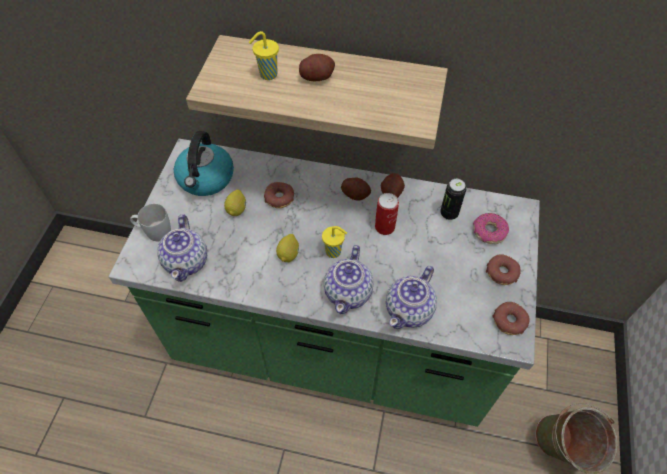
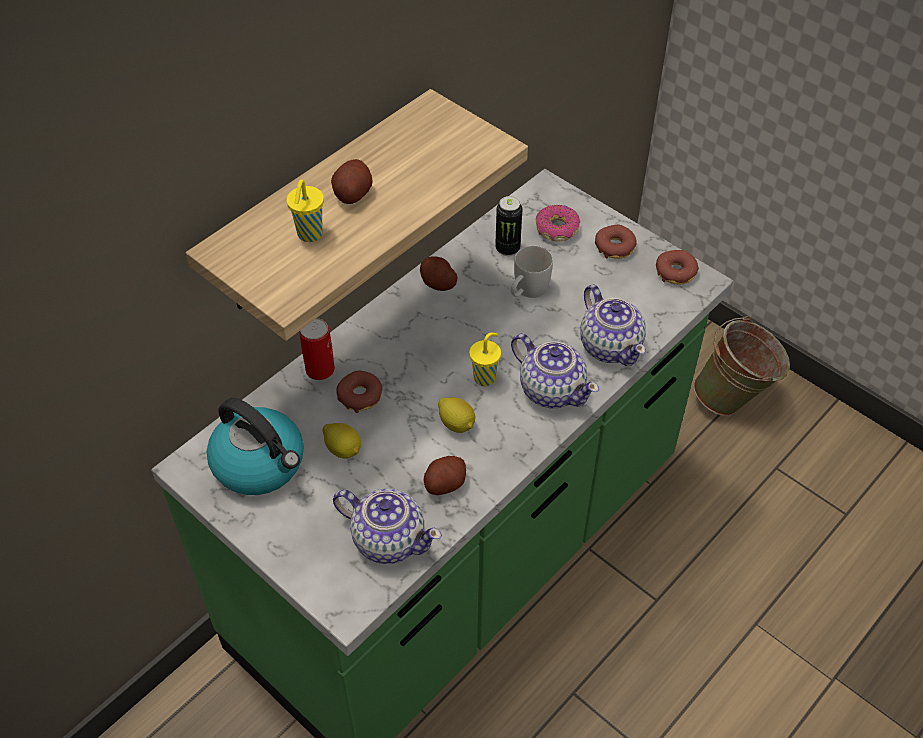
camera: 60 degrees left, 5 degrees down
white mug [130,204,171,241] -> white mug moved to [511,246,553,298]
potato [341,178,371,201] -> potato moved to [424,456,466,495]
can [375,193,399,235] -> can moved to [299,318,335,380]

